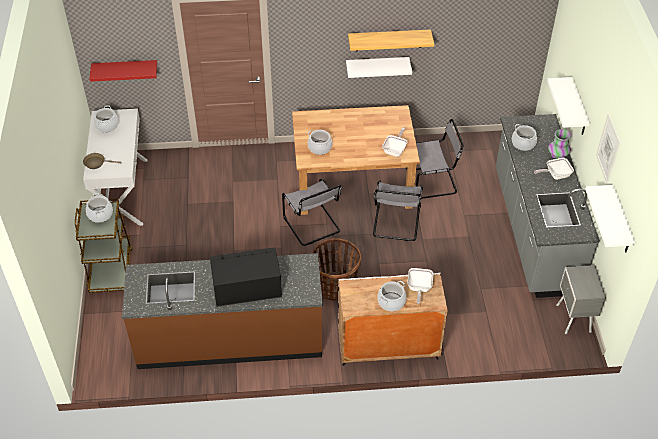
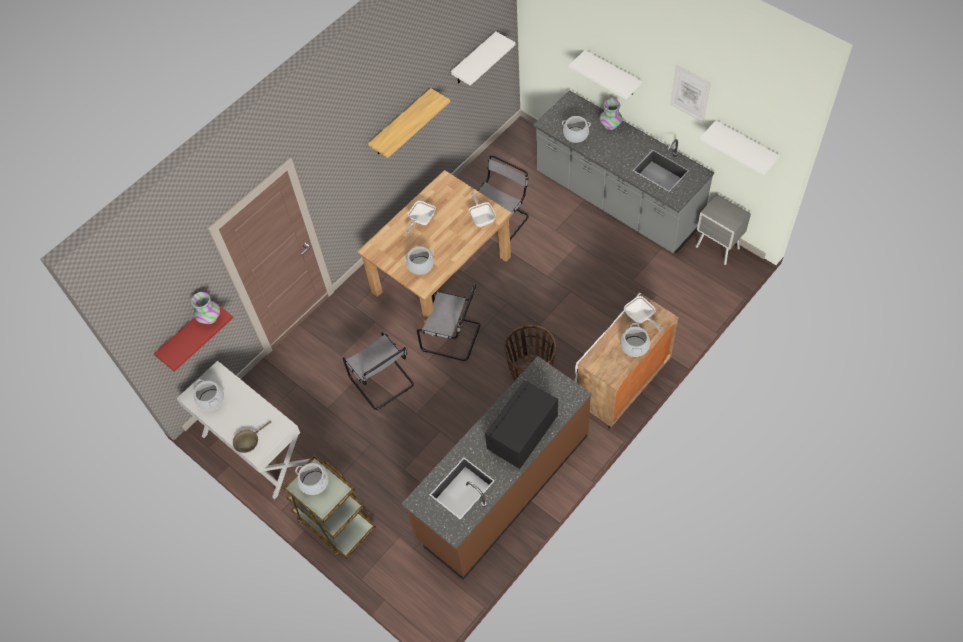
camera: 40 degrees left, 10 degrees up
white shelf [346,57,412,78] -> white shelf moved to [451,32,515,86]
grey chair [373,180,423,241] -> grey chair moved to [343,332,414,410]
frying pan [534,158,574,180] -> frying pan moved to [406,201,436,234]
none -> vase [191,292,220,324]

